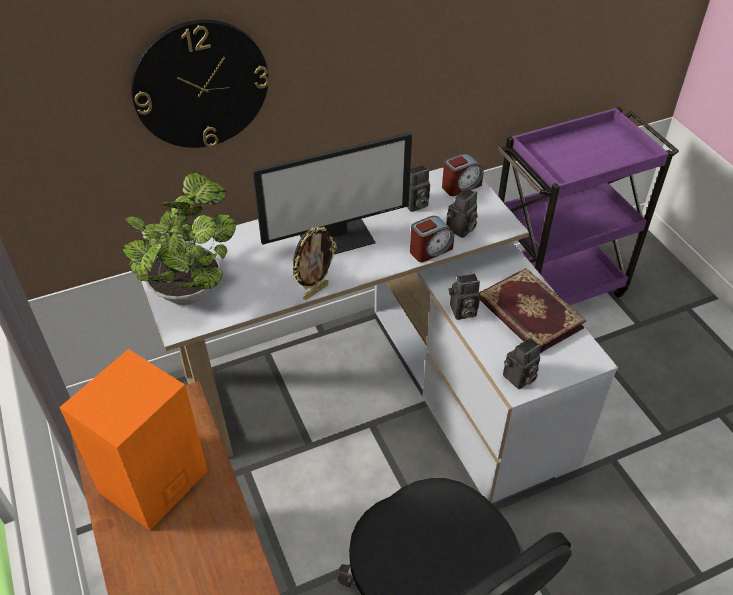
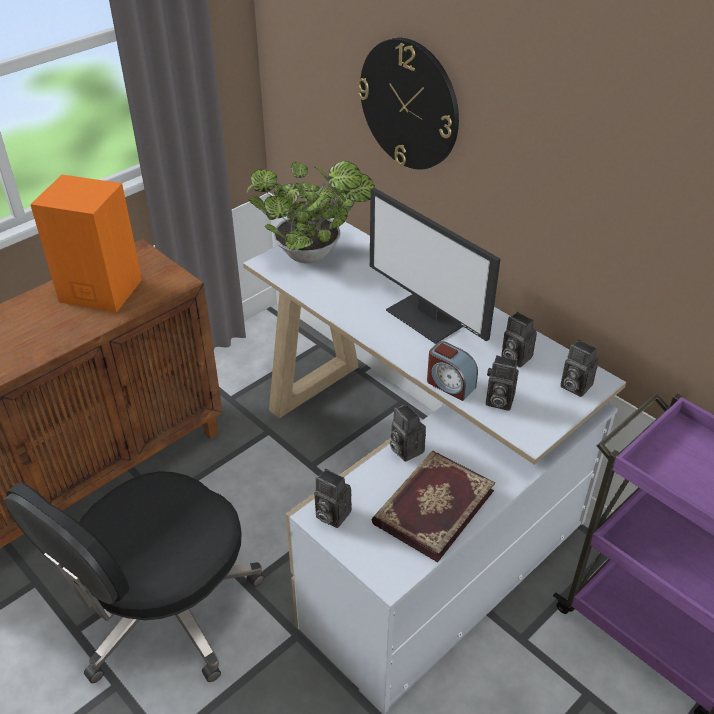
camera: 70 degrees right, 5 degrees down
picture frame [292,226,337,300] -> none
alarm clock [442,154,483,196] -> camera [560,340,599,397]

